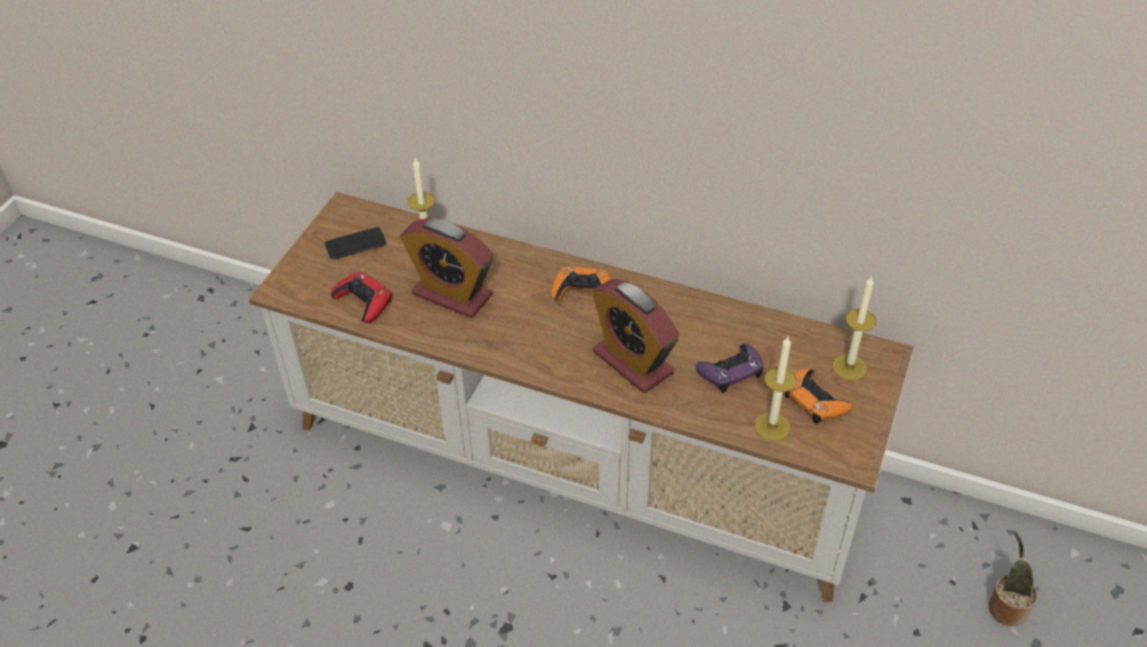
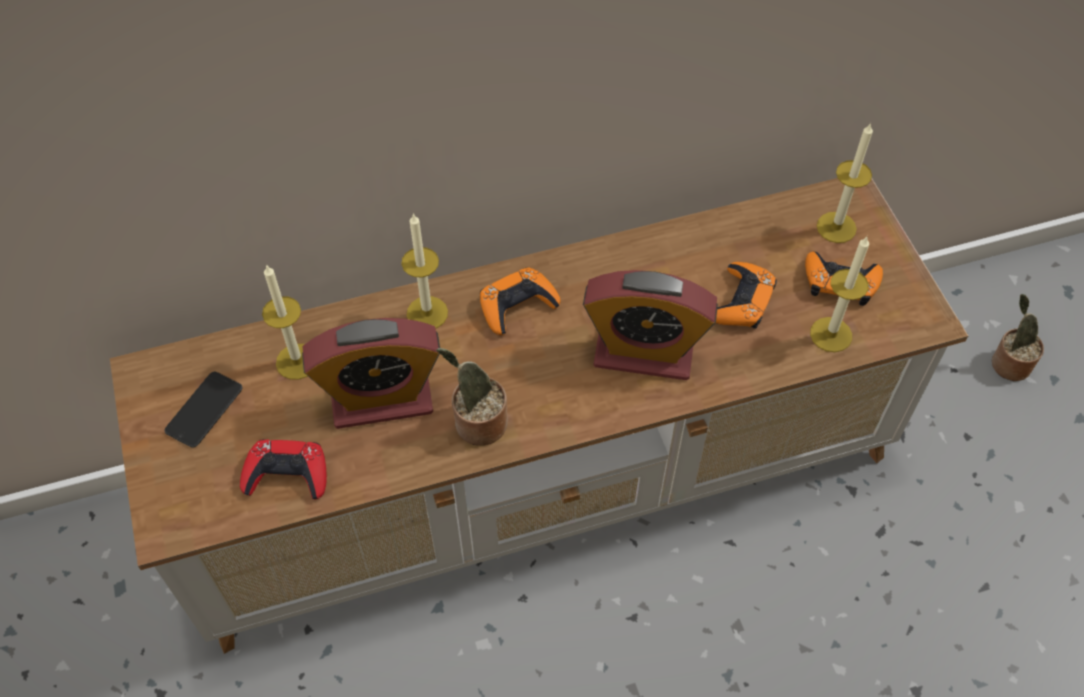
camera: 40 degrees left, 10 degrees up
purple game controller [696,344,763,392] -> orange game controller [716,262,777,329]
none -> candle [401,213,448,329]
none -> potted plant [436,348,508,445]

